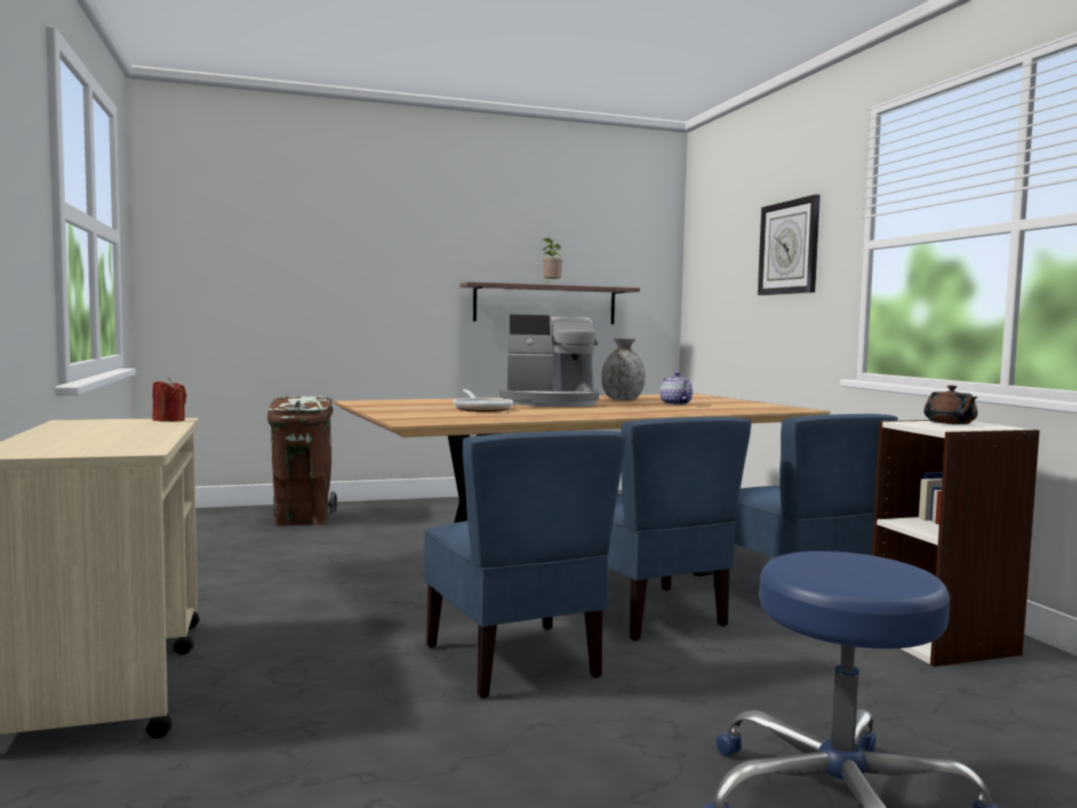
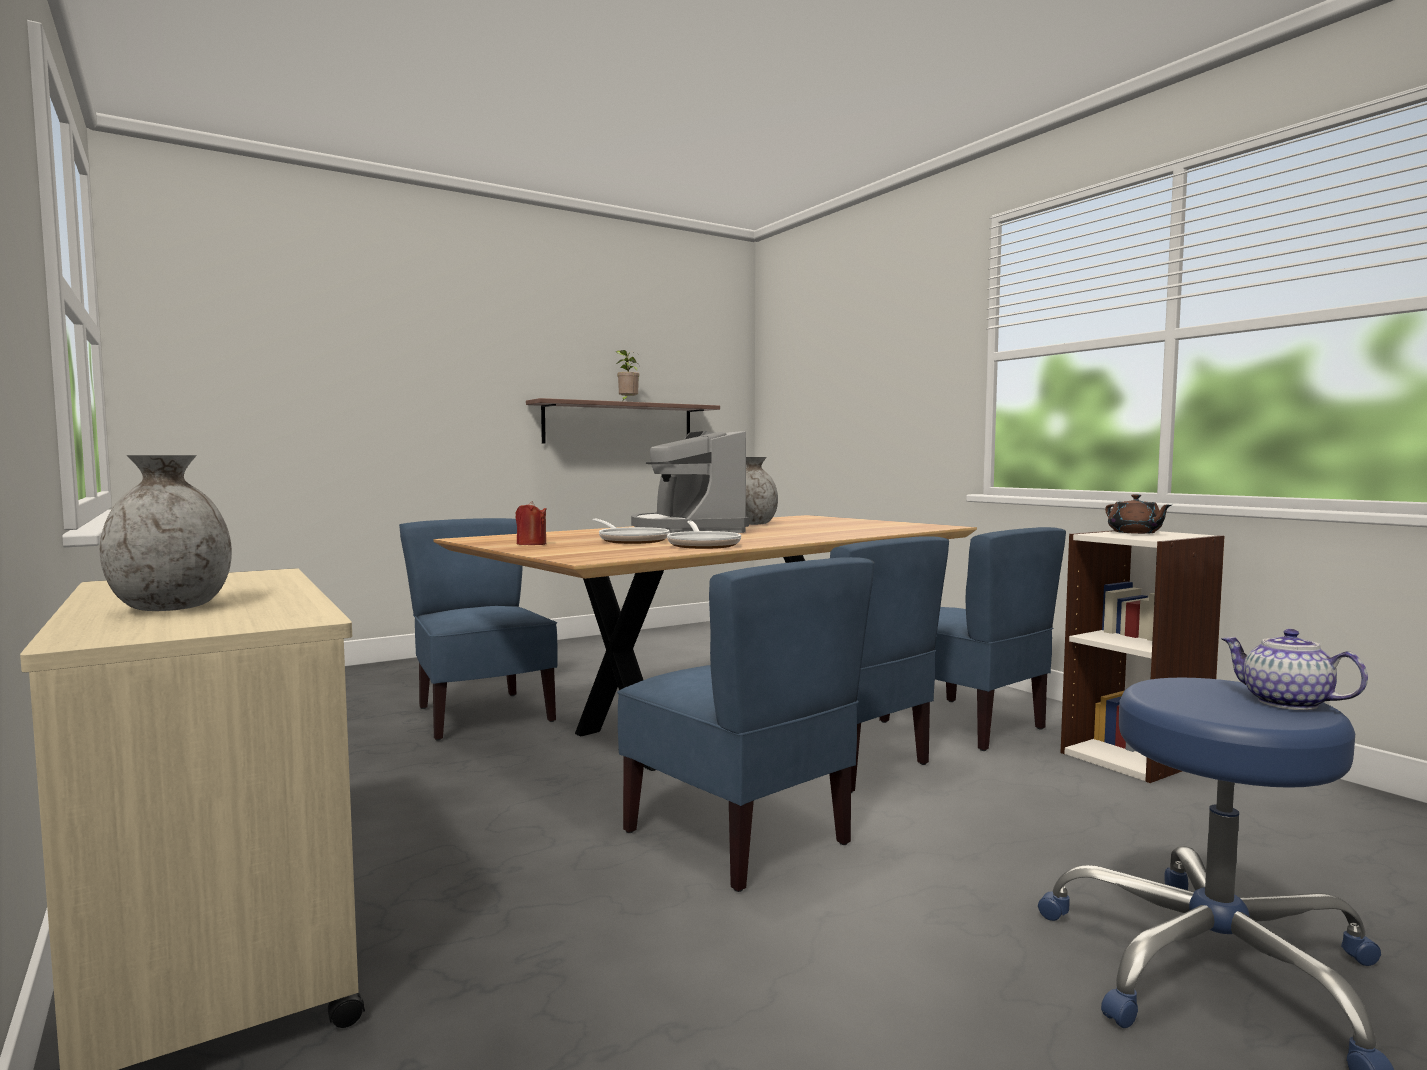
camera: 15 degrees left, 0 degrees up
red candle [152,378,187,422] -> red candle moved to [516,501,547,545]
brown trash can [268,396,337,526] -> none
coffee machine [499,314,599,407] -> coffee machine turned 90 degrees clockwise [631,431,749,533]
teapot [660,372,693,405] -> teapot moved to [1221,629,1368,710]
wall clock [758,195,820,295] -> none
none -> grey vase [100,455,232,611]
none -> blue chair [399,518,558,741]
none -> frying pan [667,521,741,549]

